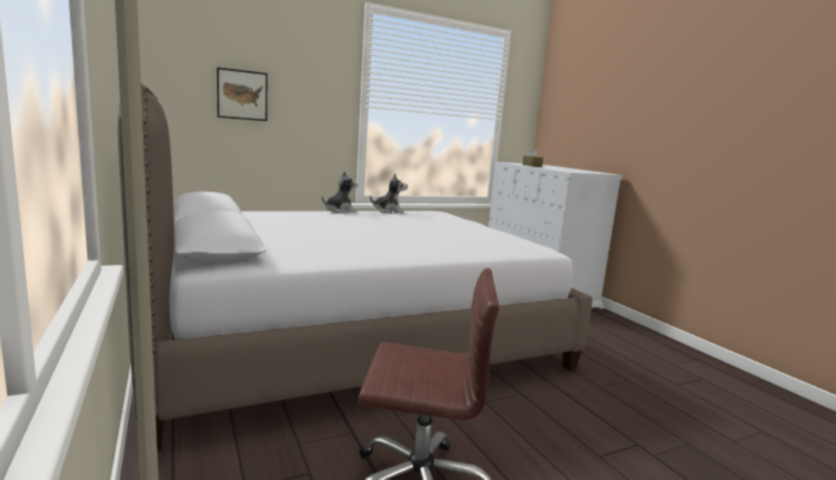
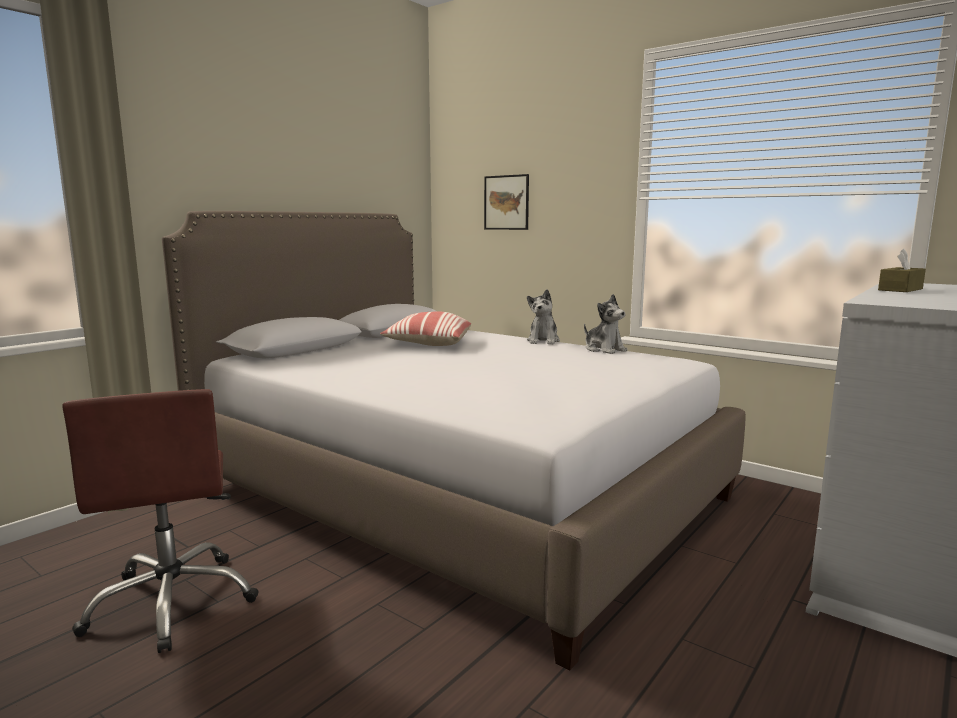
camera: 65 degrees right, 0 degrees up
plush toy [322,171,358,214] -> plush toy turned 75 degrees clockwise [527,289,560,345]
none -> pillow [380,312,471,346]

